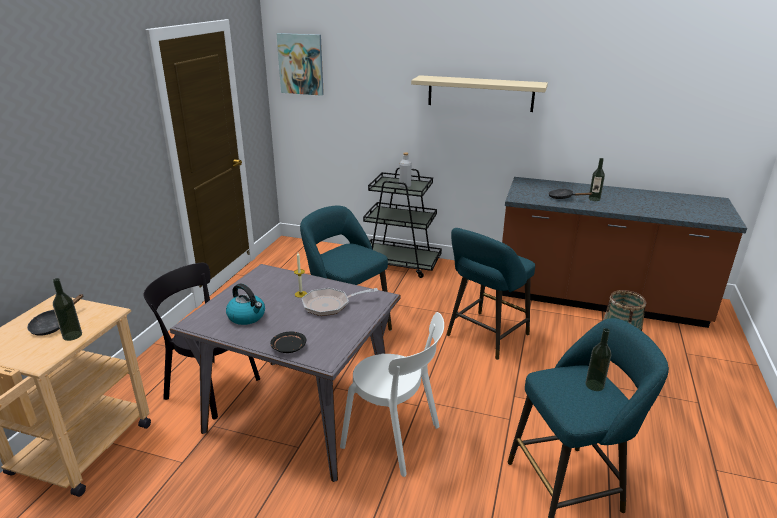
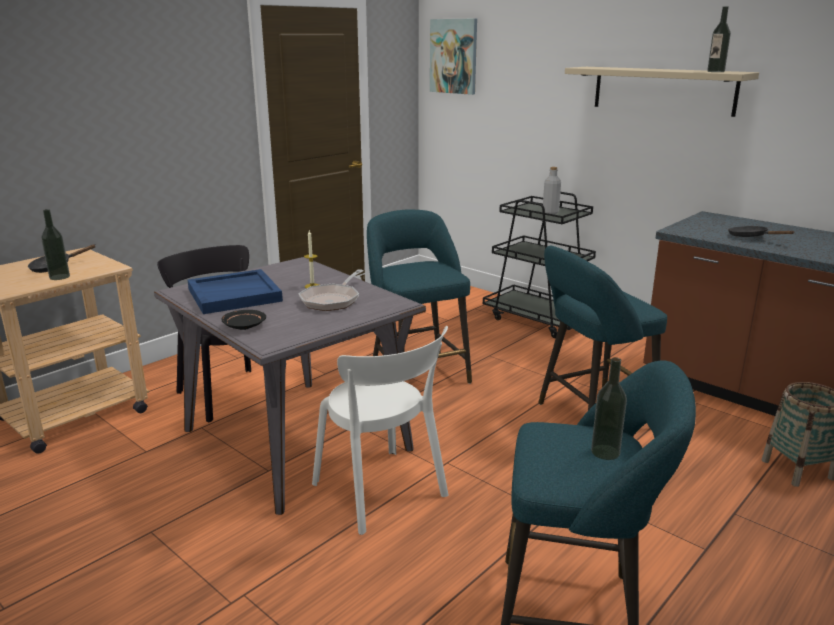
camera: 25 degrees right, 5 degrees down
kettle [226,284,265,325] -> blue tray [188,269,283,314]
frying pan [302,288,378,316] -> frying pan turned 75 degrees counterclockwise [299,269,364,311]
bottle [589,158,605,201] -> bottle moved to [707,6,731,72]

